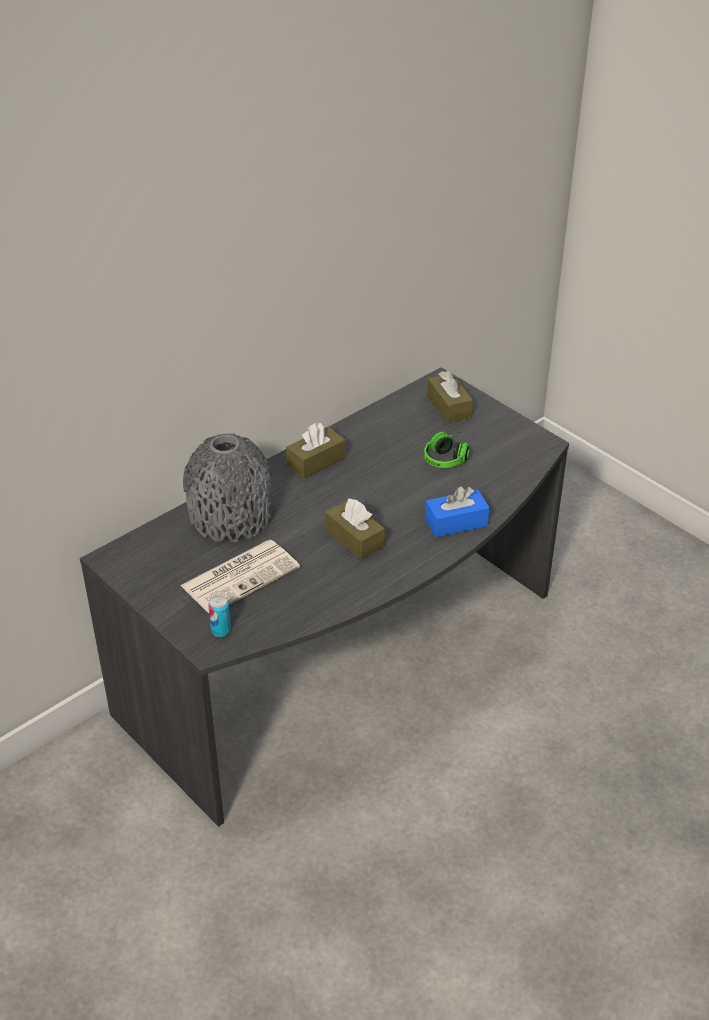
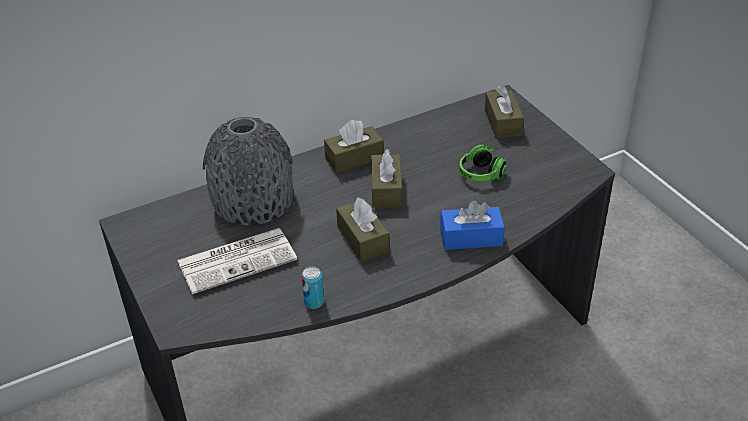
camera: 15 degrees right, 0 degrees up
can [208,596,231,637] -> can moved to [301,267,324,309]
none -> brown tissue box [371,149,402,208]

